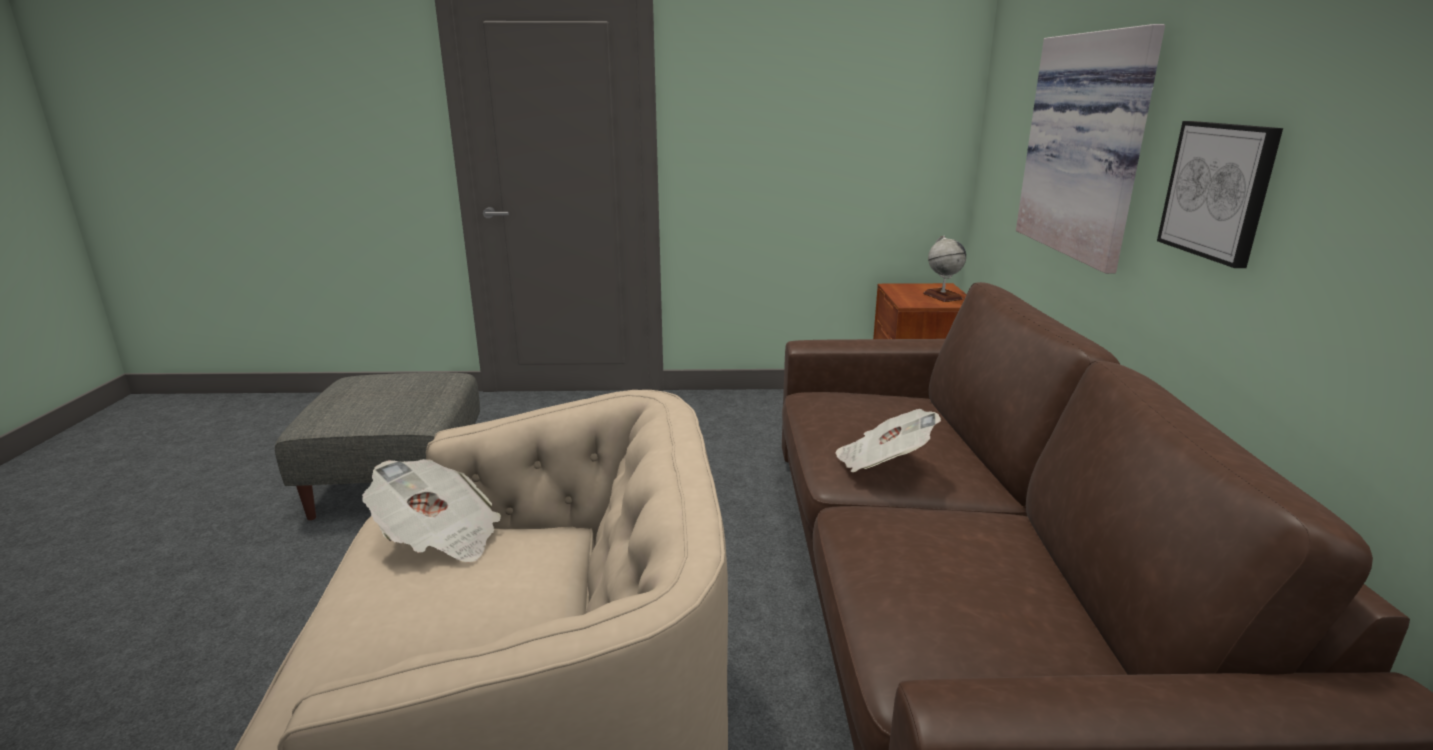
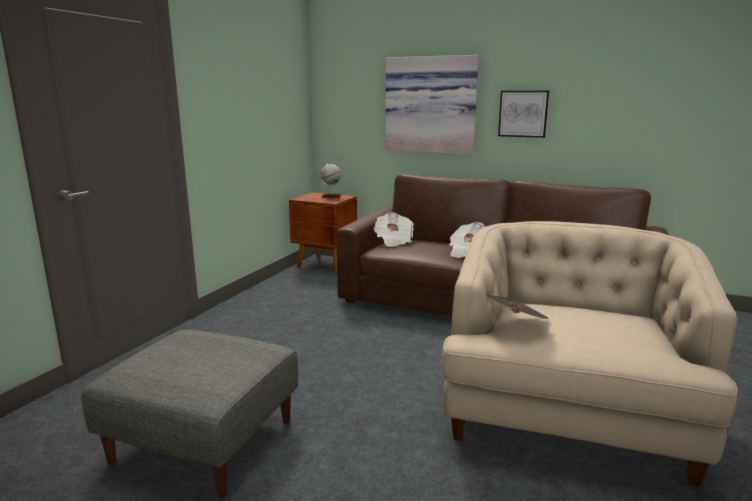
camera: 65 degrees left, 5 degrees down
none -> newspaper [373,212,414,247]

